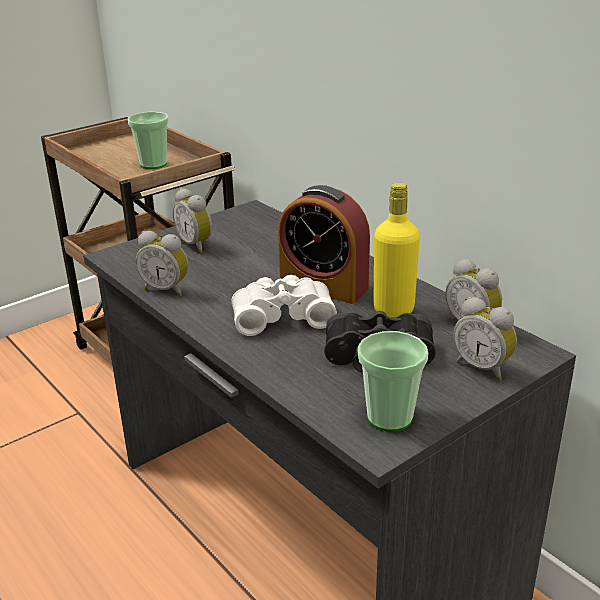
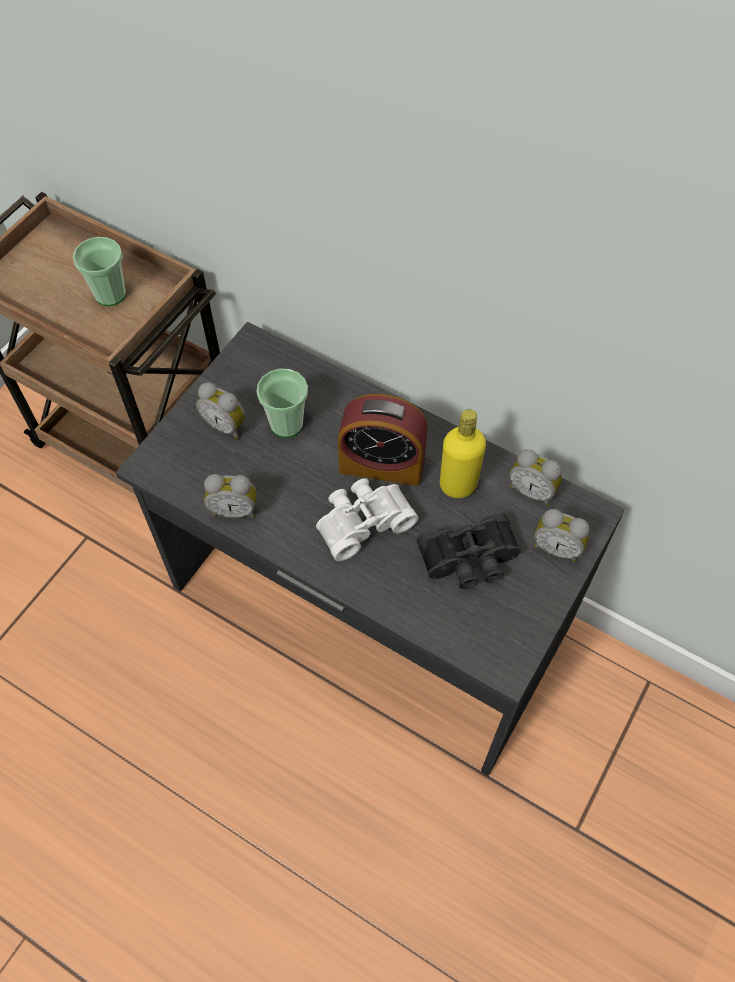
camera: 20 degrees left, 30 degrees up
cup [358,331,428,432] -> cup moved to [257,369,308,438]

